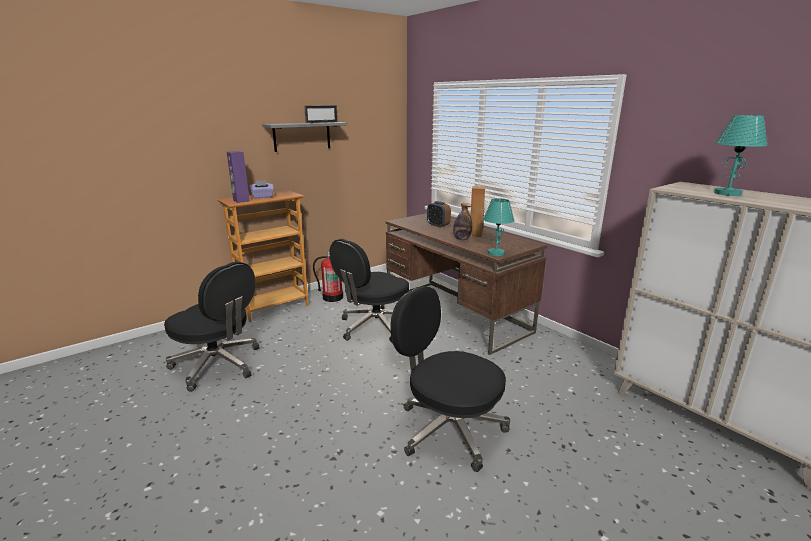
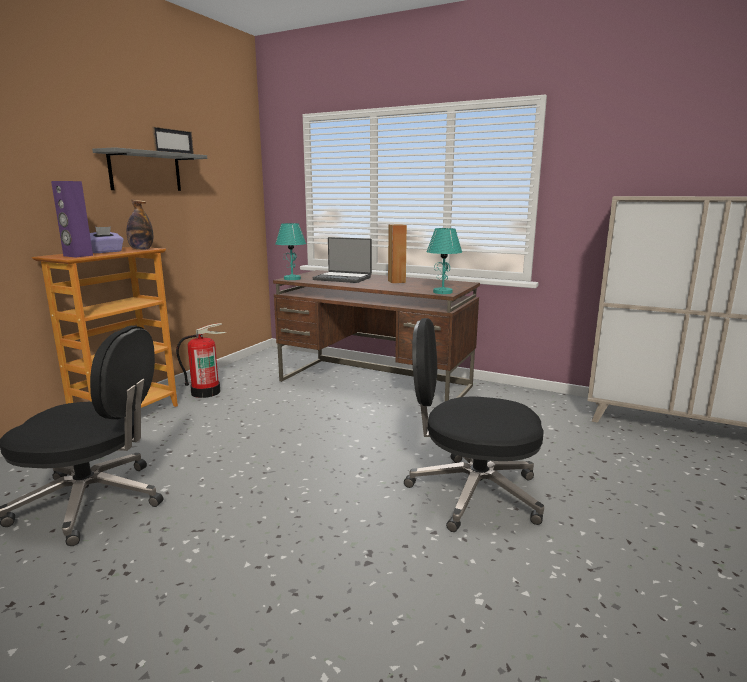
camera: 25 degrees left, 5 degrees down
black office chair [329,239,409,343] -> none
alarm clock [427,201,451,228] -> laptop [312,237,372,283]
bottle [453,203,472,240] -> bottle moved to [126,200,153,250]
turquoise table lamp [714,115,767,196] -> turquoise table lamp moved to [275,223,306,280]

